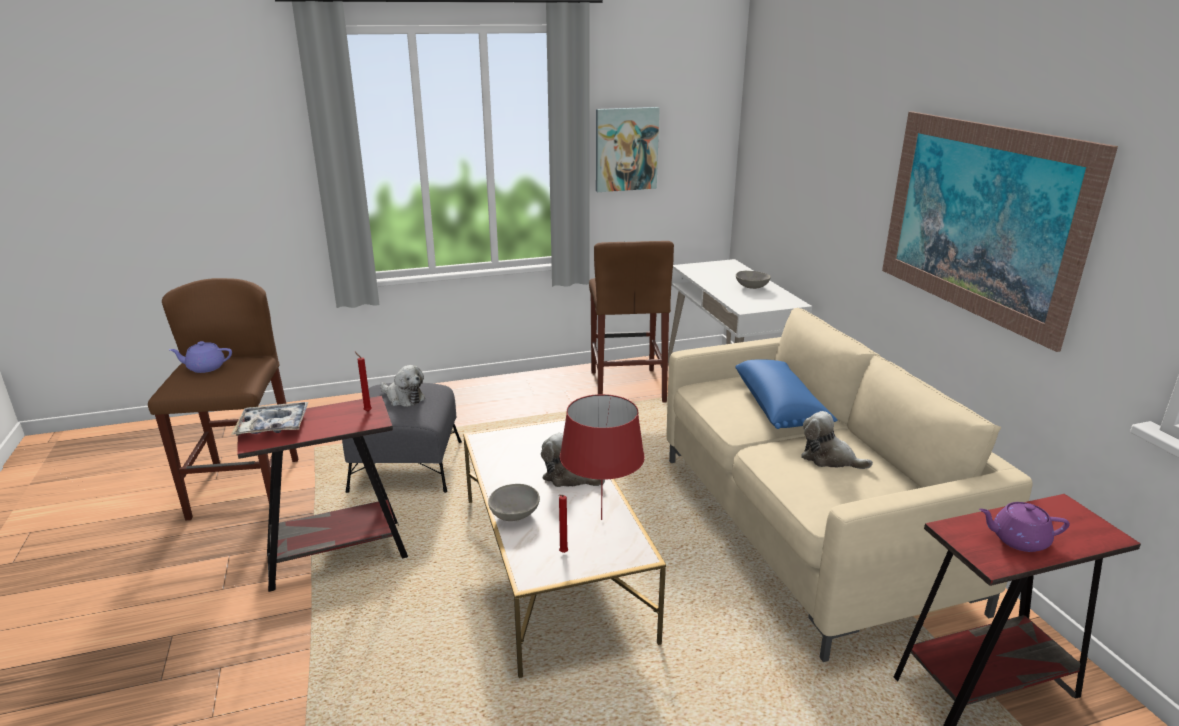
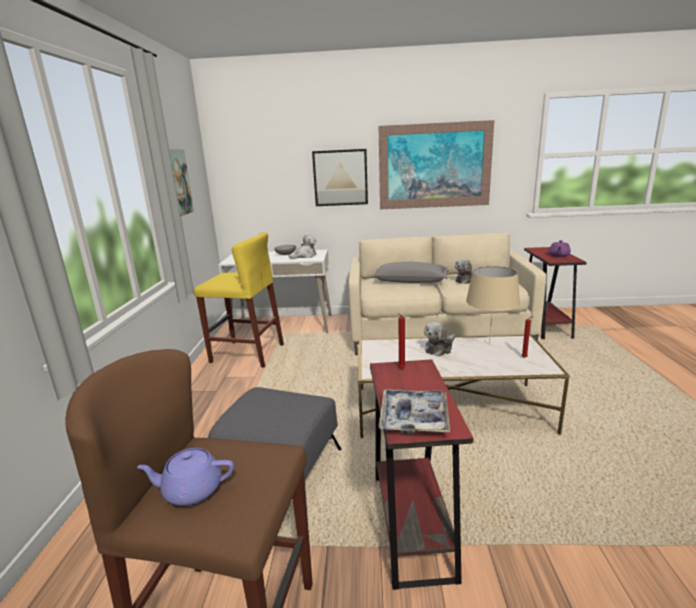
camera: 70 degrees left, 5 degrees down
purple teapot [169,341,232,373] -> purple teapot turned 75 degrees clockwise [137,448,234,506]
plush toy [380,365,425,407] -> plush toy moved to [289,235,316,259]
grey bowl [488,484,540,521] -> none
red table lamp [560,394,645,520] -> beige table lamp [466,266,520,345]
brown stool [589,241,674,403] -> yellow stool [194,232,284,368]
blue pillow [735,359,837,429] -> grey pillow [372,262,449,283]
none -> picture [312,149,368,206]

